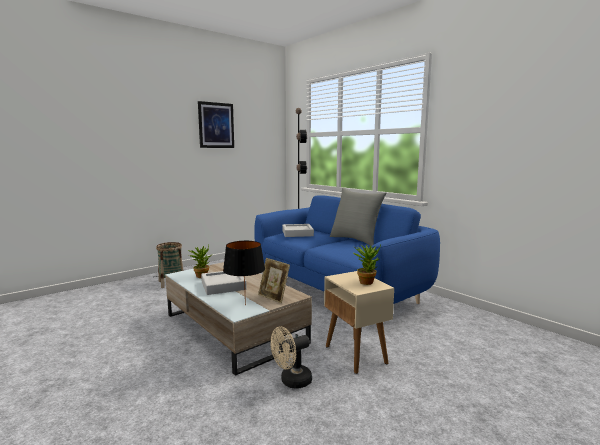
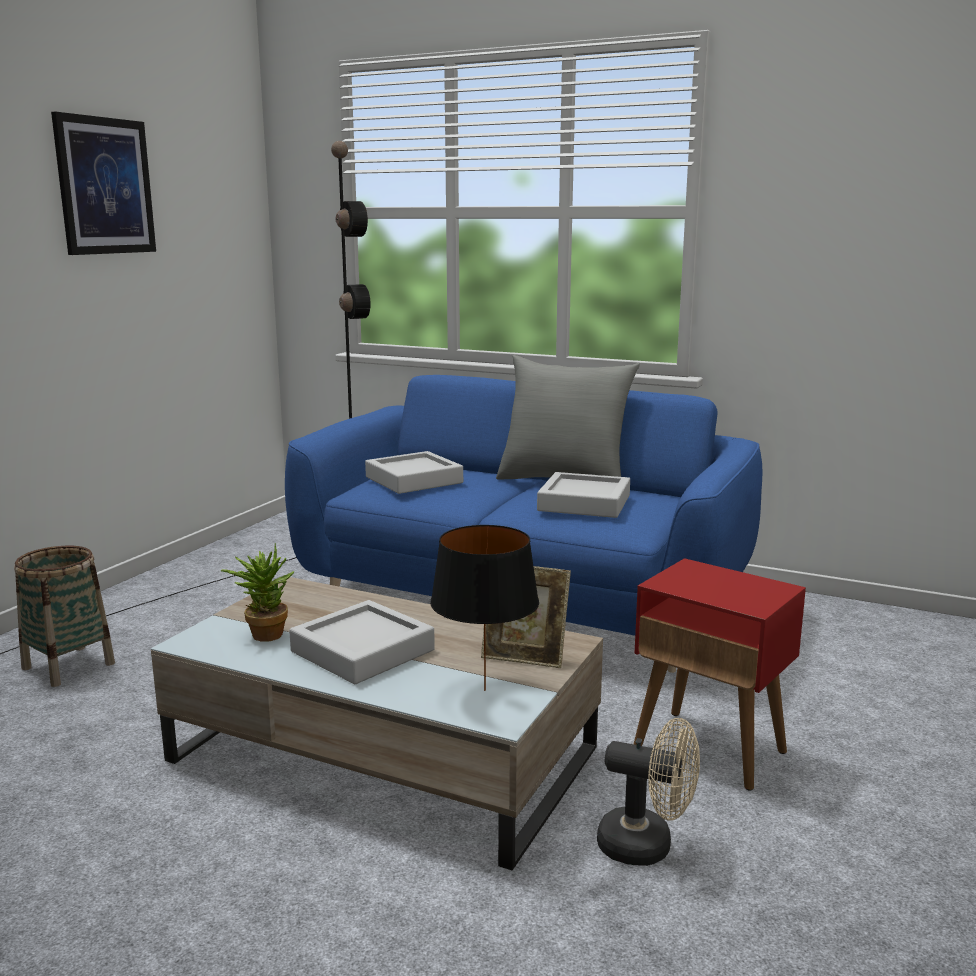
camera: 25 degrees left, 5 degrees up
beige fan [271,326,312,389] -> beige fan turned 105 degrees counterclockwise [597,718,700,866]
beige side table [324,271,394,374] -> red side table [634,558,806,791]
potted plant [354,245,381,285] -> none
none -> grey tray [537,472,630,518]

